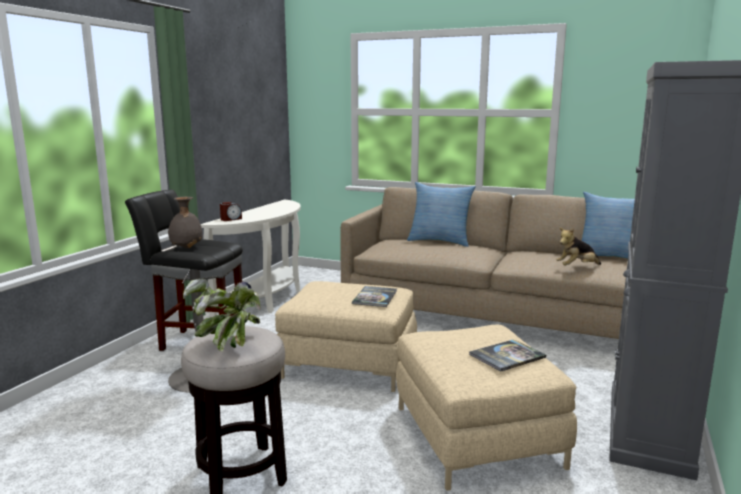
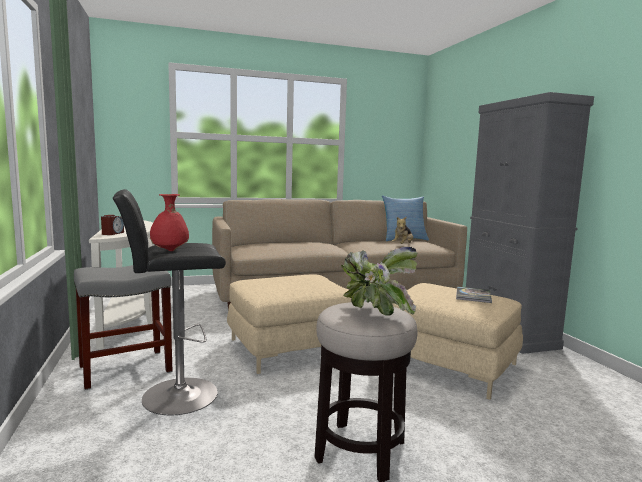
camera: 40 degrees left, 5 degrees down
grey vase [168,197,202,248] -> red vase [150,194,189,251]
book [352,286,397,307] -> none
pillow [407,182,476,247] -> none

